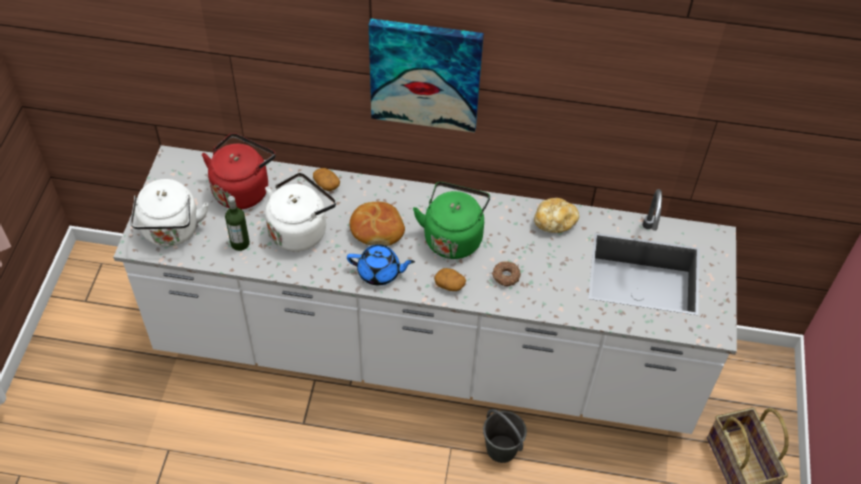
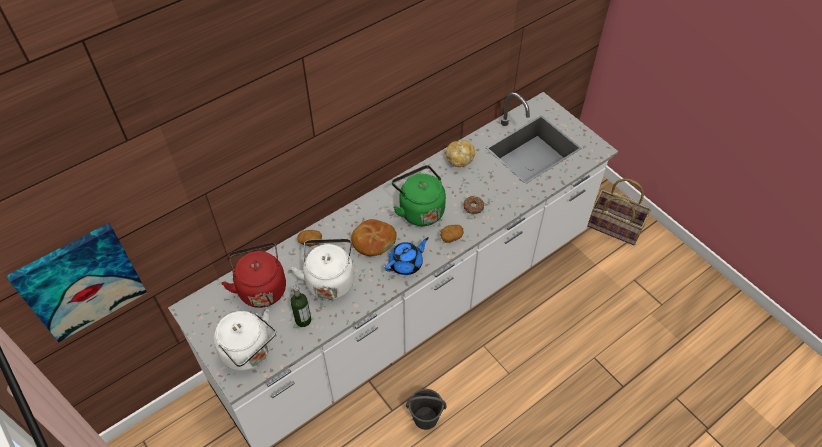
camera: 45 degrees left, 0 degrees up
picture [369,18,484,133] -> picture moved to [6,223,147,342]
grey bucket [483,409,527,463] -> grey bucket moved to [406,389,447,430]

